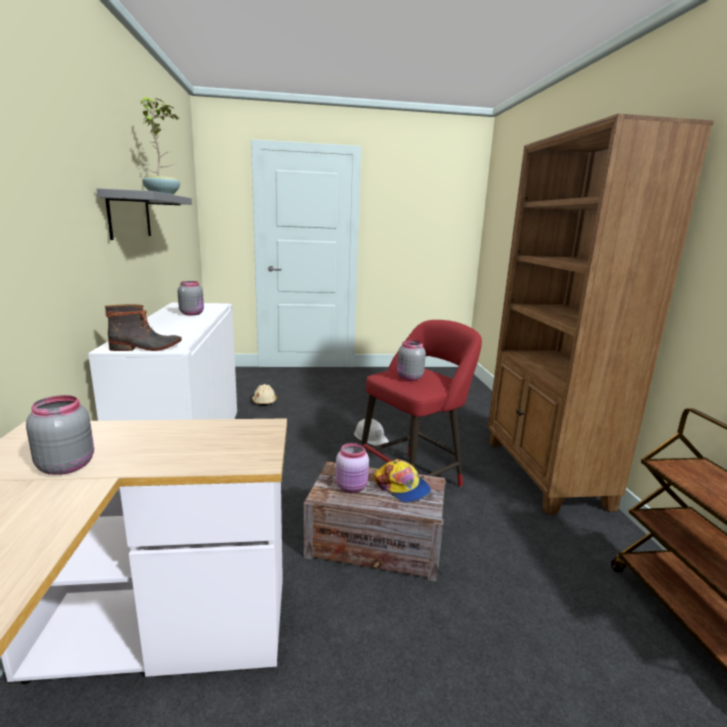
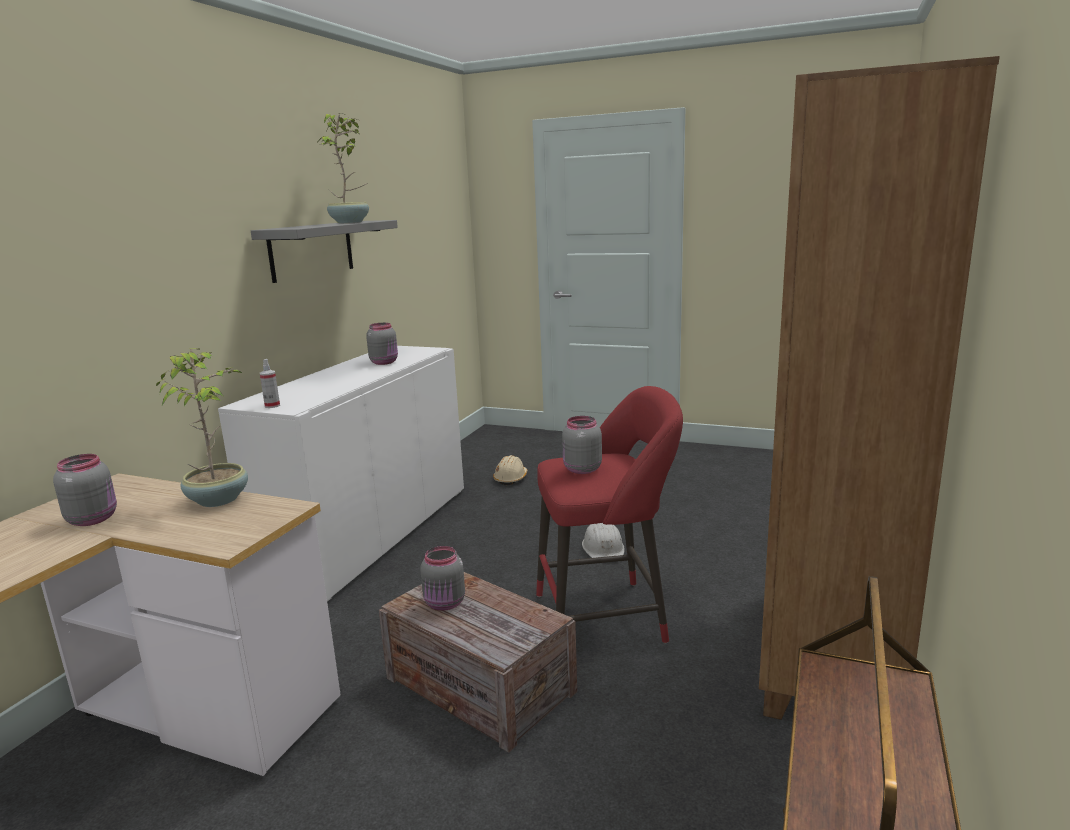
camera: 30 degrees right, 0 degrees up
boot [105,304,182,351] -> spray bottle [260,359,280,408]
pink jar [336,443,369,493] -> grey jar [421,546,465,611]
cap [374,459,431,503] -> none
none -> potted plant [156,348,248,507]

